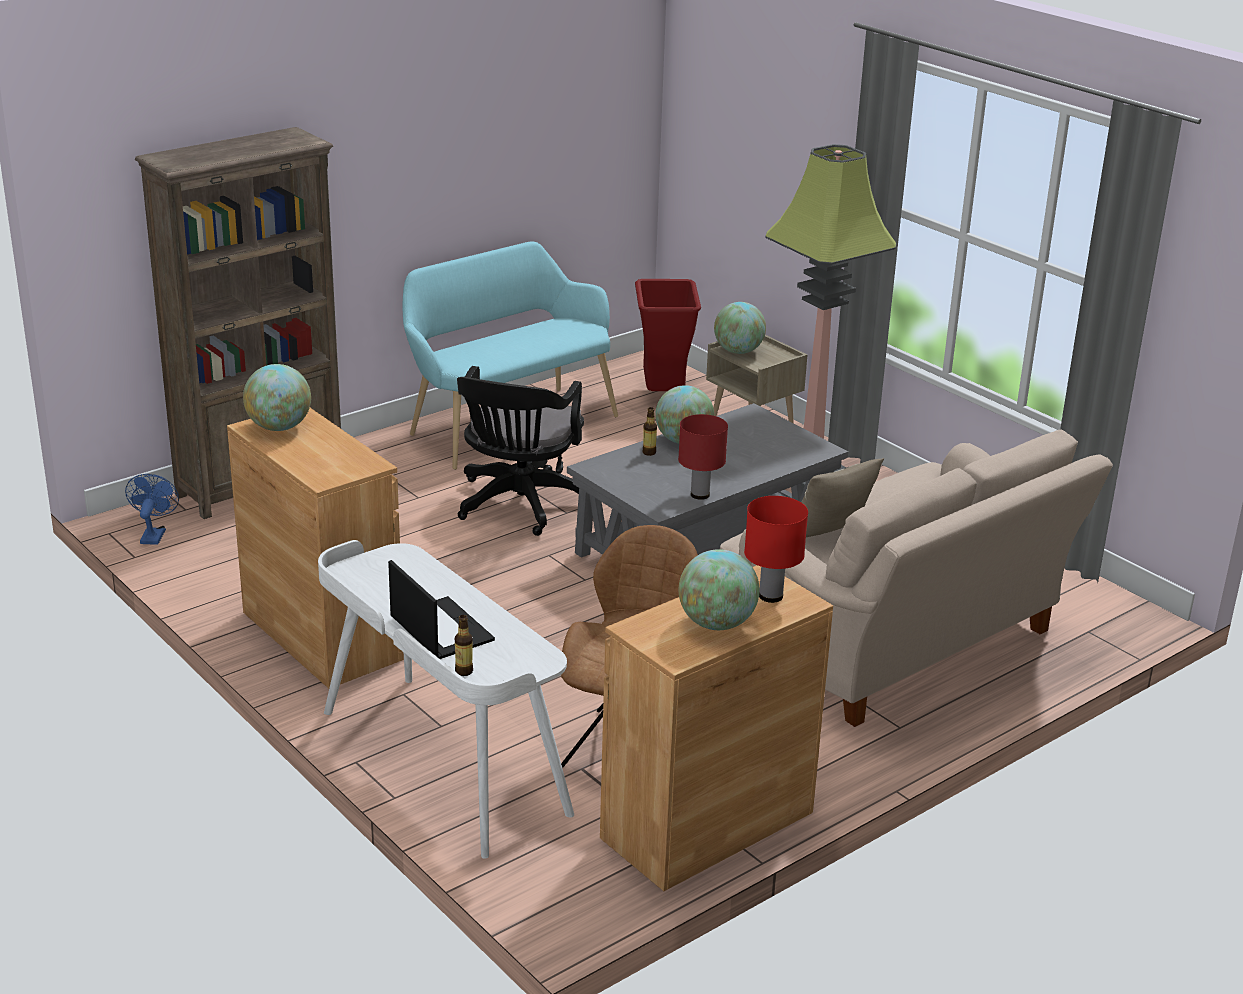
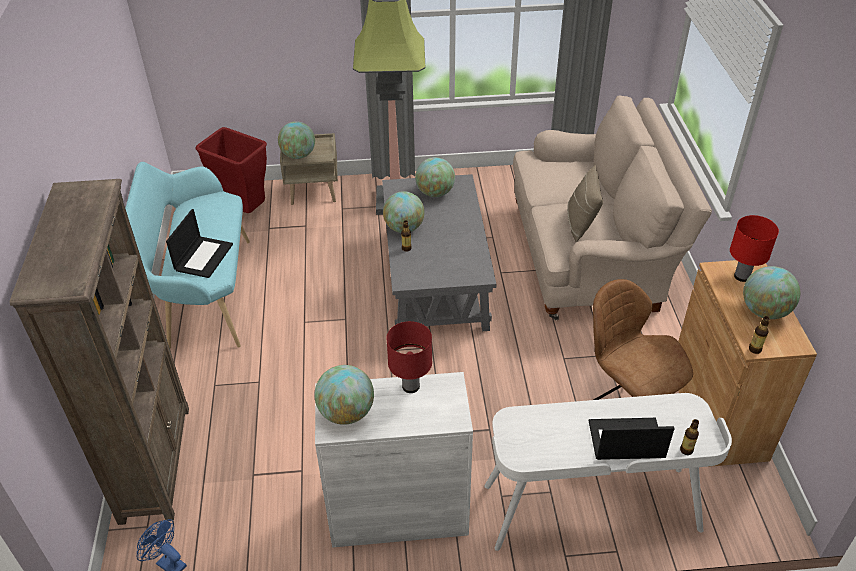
camera: 55 degrees left, 15 degrees up
brown cabinet [227,408,404,688] -> white cabinet [315,372,473,547]
black office chair [457,366,584,536] -> none
red table lamp [678,414,728,500] -> red table lamp moved to [386,321,432,393]
none -> laptop [166,209,233,278]
none -> globe [415,157,455,197]
none -> bottle [749,316,770,354]

